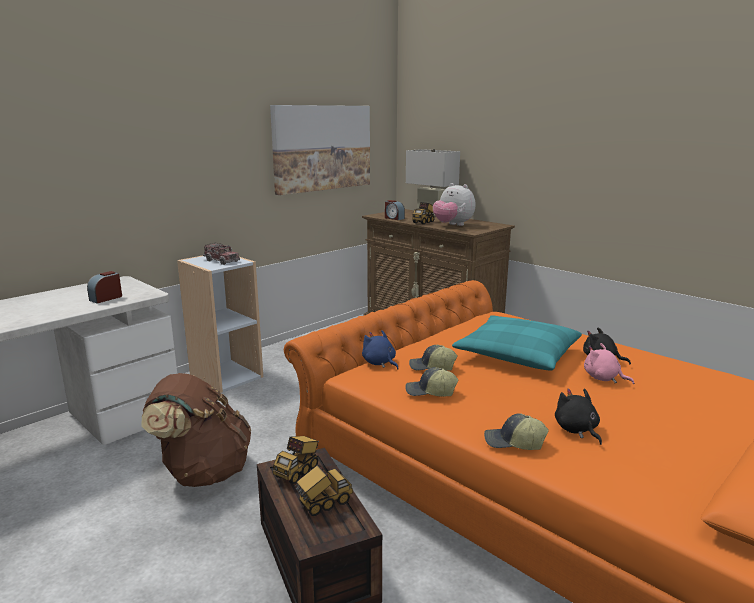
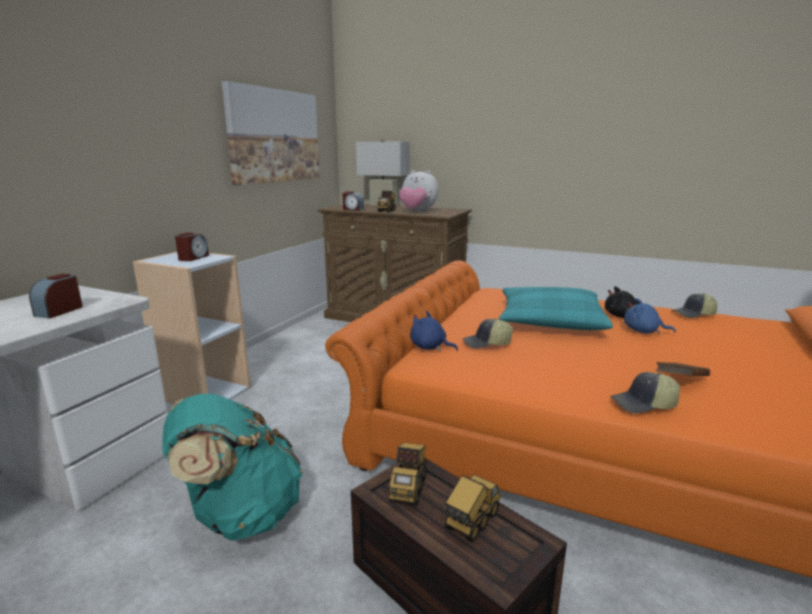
camera: 20 degrees left, 0 degrees up
brown backpack [141,373,251,487] -> turquoise backpack [162,394,303,541]
toy truck [203,243,240,265] -> alarm clock [175,232,209,261]
cap [405,367,459,397] -> cap moved to [672,293,717,318]
black plush toy [555,388,602,445] -> brown book [656,362,710,376]
pink plush toy [584,343,634,384] -> blue plush toy [624,298,676,334]

